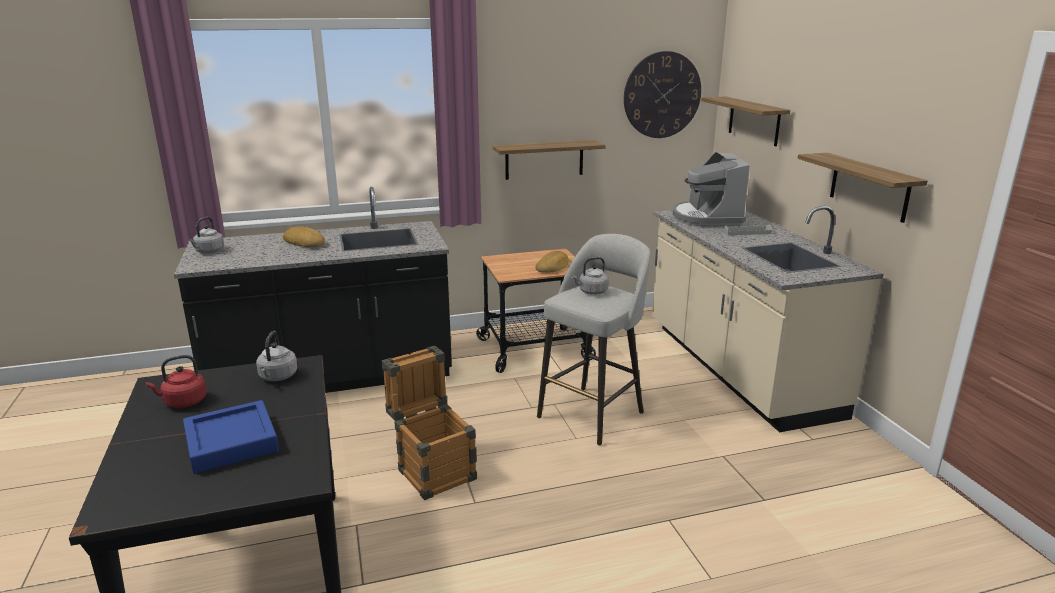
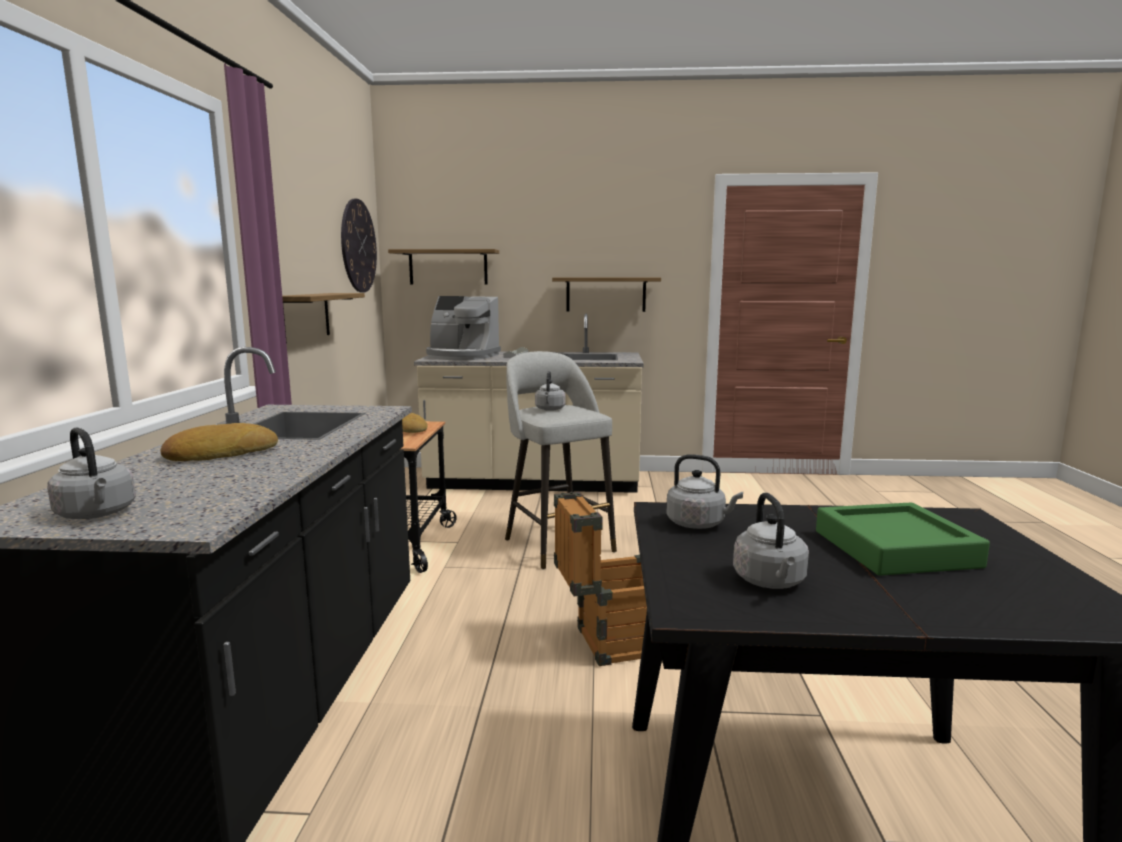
camera: 70 degrees left, 10 degrees down
red kettle [146,355,207,408] -> grey kettle [733,493,809,589]
blue tray [183,400,279,474] -> green tray [816,503,990,576]

